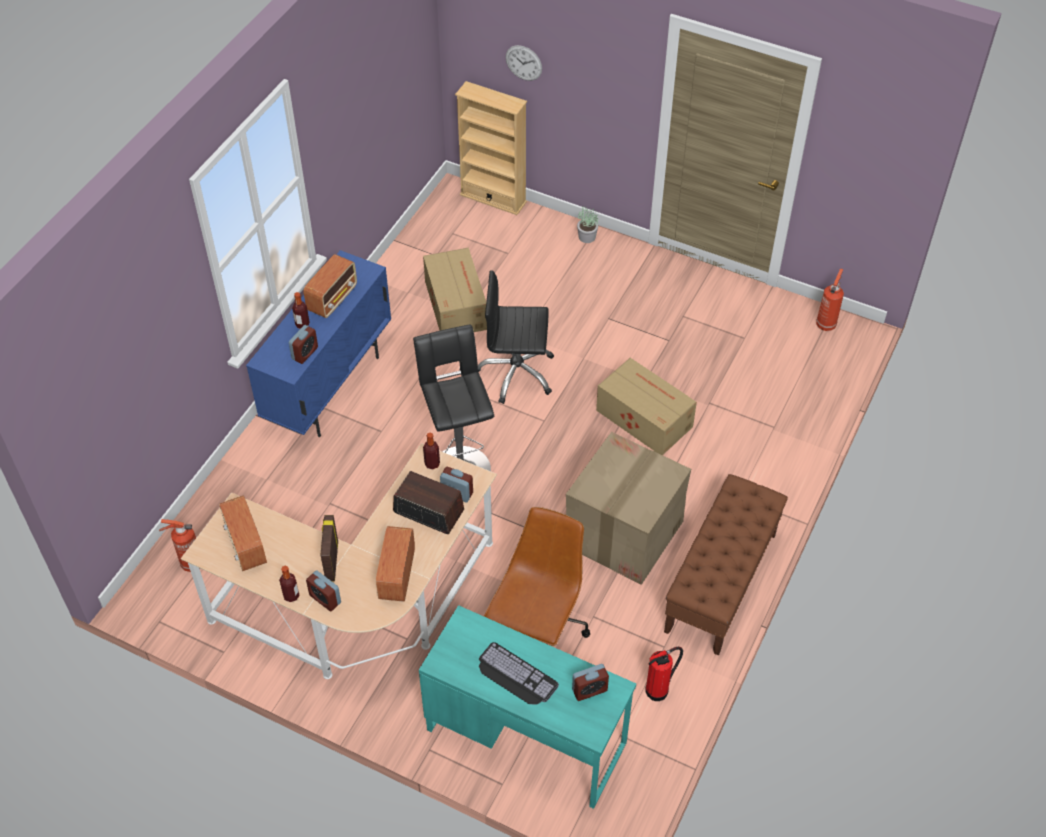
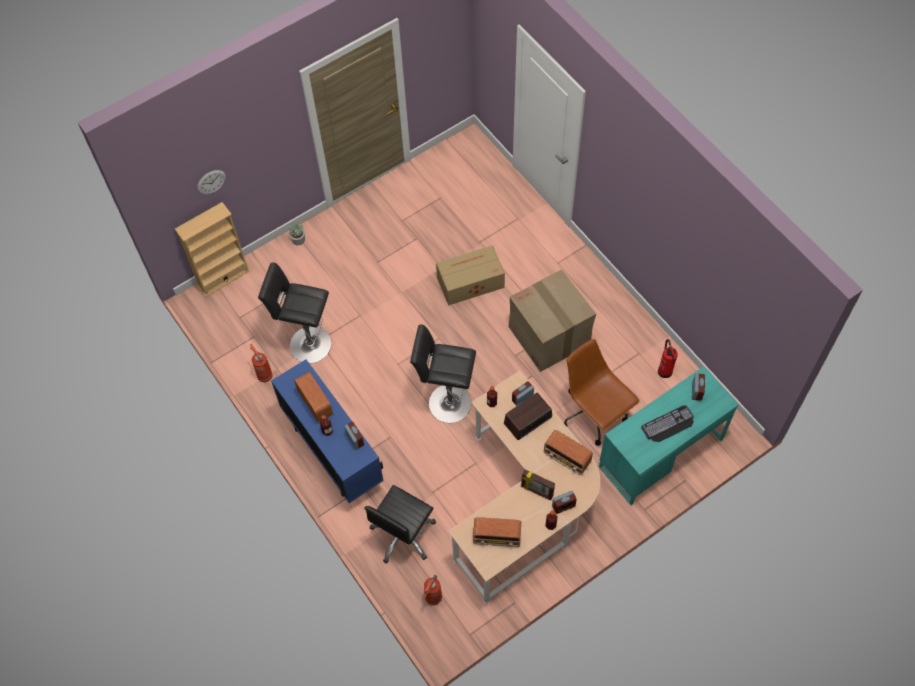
camera: 60 degrees left, 10 degrees up
cardboard box [423,248,487,332] -> black stool [258,262,331,363]
black office chair [478,270,554,404] -> black office chair moved to [364,485,436,563]
brown bench [664,474,788,656] -> none
fire extinguisher [816,268,844,331] -> fire extinguisher moved to [250,344,272,382]

